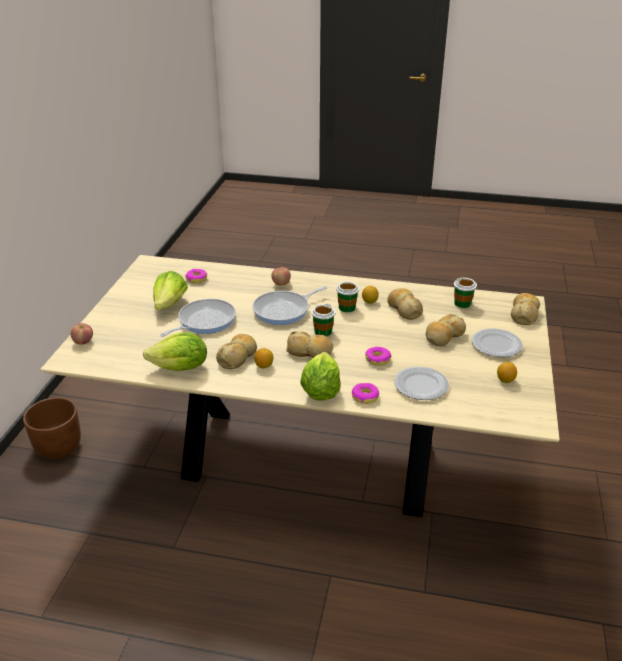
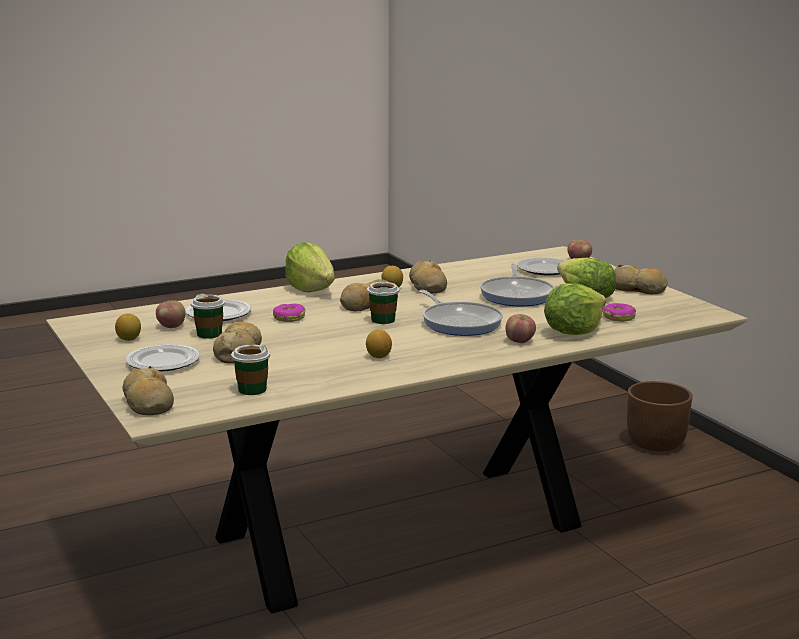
camera: 140 degrees right, 15 degrees down
lettuce [143,332,207,371] -> lettuce moved to [544,284,606,335]
frying pan [252,286,327,325] -> frying pan turned 135 degrees clockwise [419,290,503,336]
cup [336,281,359,312] -> cup moved to [191,294,225,339]
donut [352,383,379,404] -> none
bread [388,288,423,320] -> bread moved to [614,265,668,294]
none -> apple [156,300,185,328]
none -> plate [517,258,565,275]

